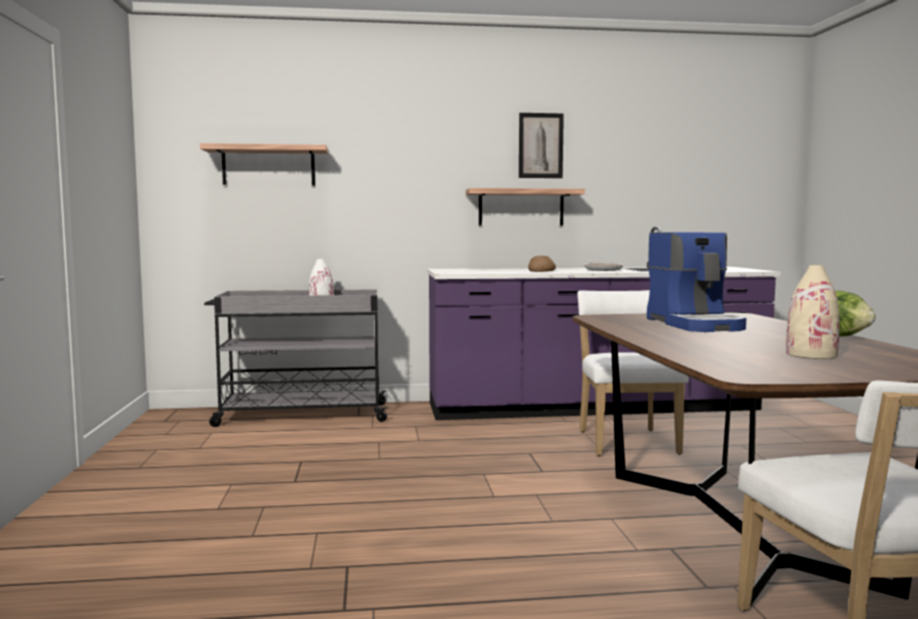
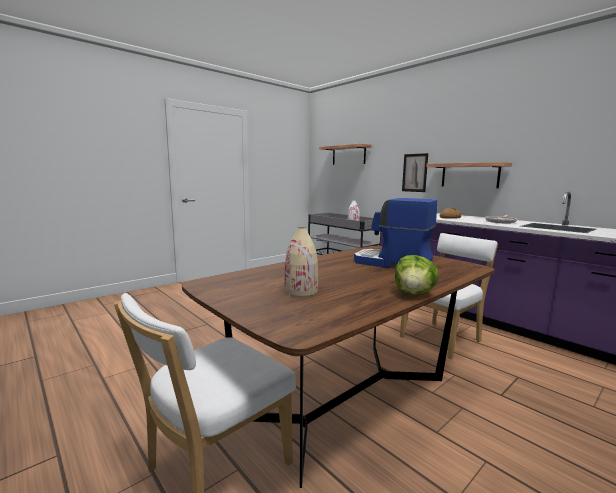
camera: 55 degrees right, 5 degrees up
picture [519,113,564,178] -> picture moved to [402,153,428,192]
coffee machine [647,232,746,332] -> coffee machine turned 75 degrees clockwise [354,198,438,268]

